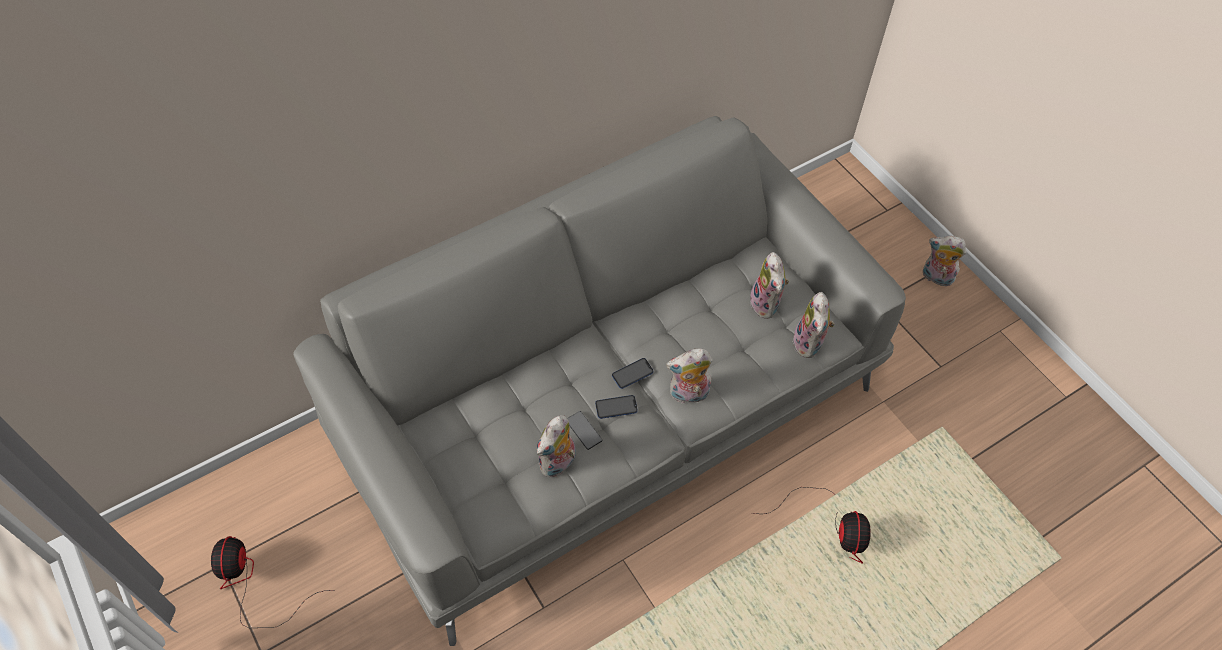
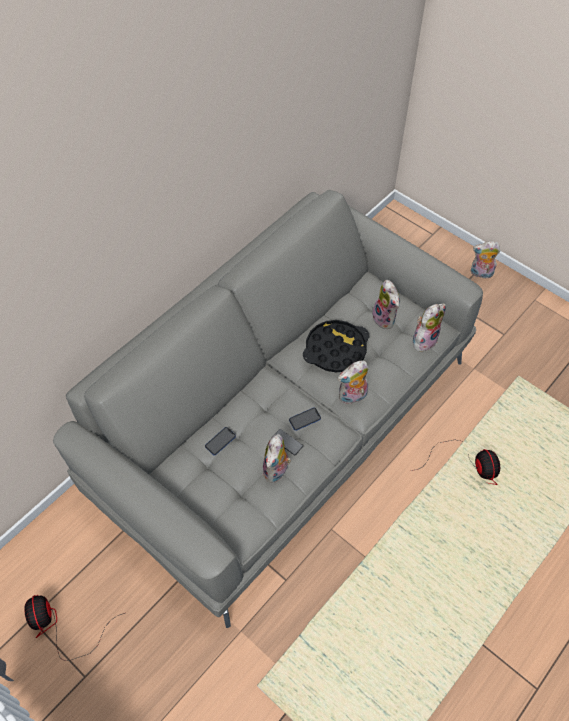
camera: 15 degrees left, 0 degrees up
phone [612,358,653,389] -> phone moved to [205,427,236,455]
plush toy [792,292,834,358] -> plush toy turned 120 degrees counterclockwise [413,303,446,351]
none -> black tray [303,320,369,372]

